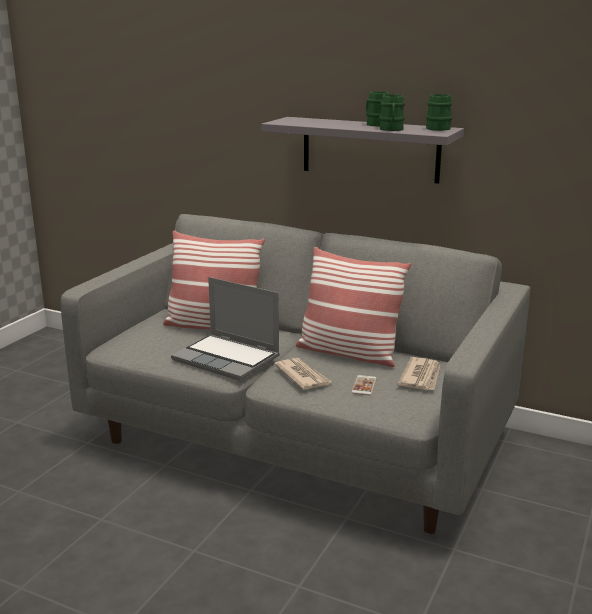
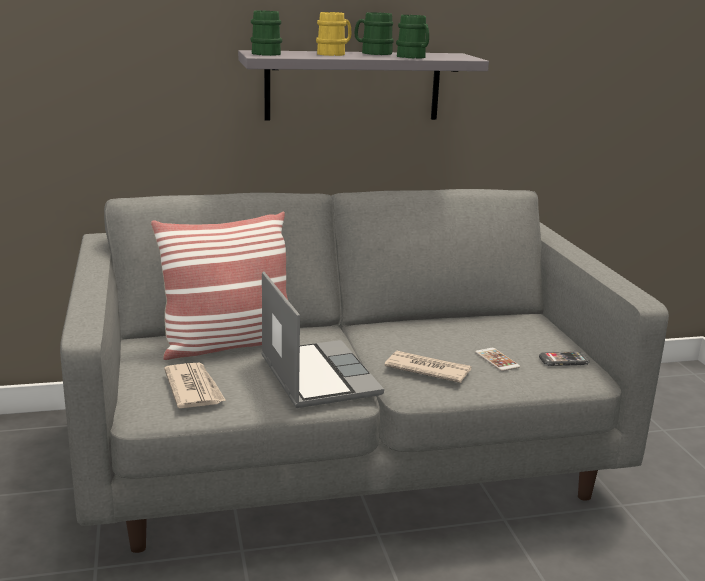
camera: 40 degrees left, 0 degrees up
laptop [171,277,280,381] -> laptop turned 105 degrees counterclockwise [262,272,384,408]
pillow [296,247,411,367] -> none
newspaper [398,357,440,390] -> newspaper moved to [164,363,226,408]
green mug [426,94,452,131] -> green mug moved to [251,11,282,56]
none -> yellow mug [316,12,352,56]
none -> phone [539,351,590,366]

